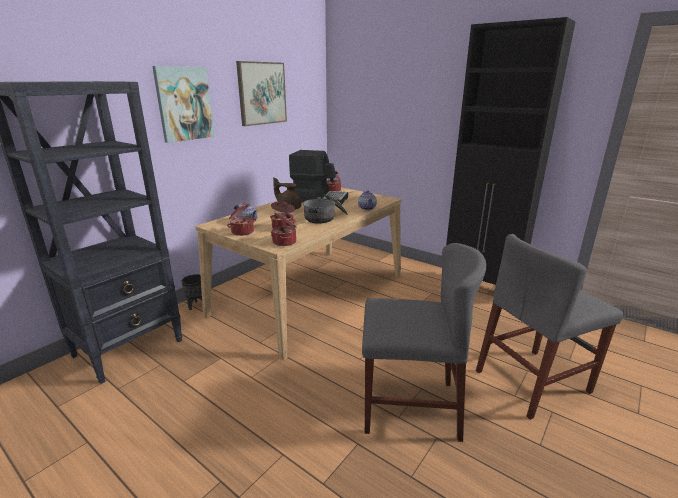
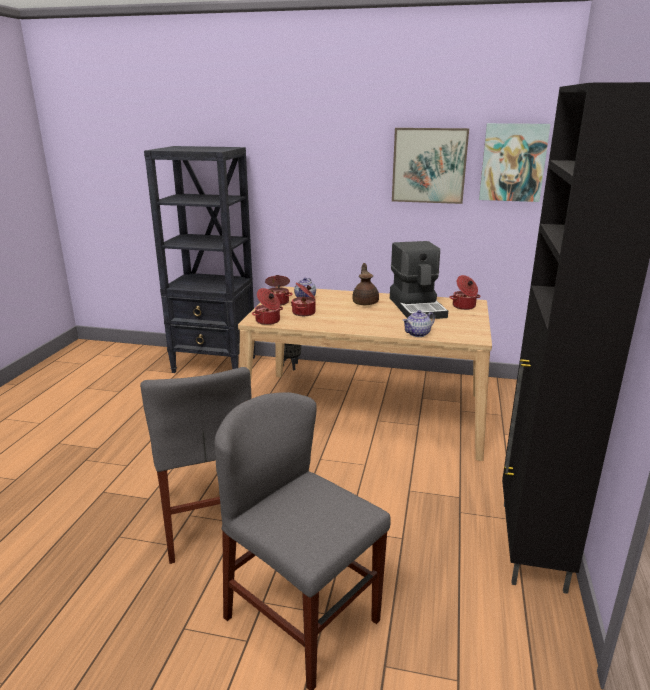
camera: 65 degrees right, 0 degrees up
picture [152,66,214,143] -> picture moved to [479,123,551,202]
cooking pot [303,195,348,224] -> none

